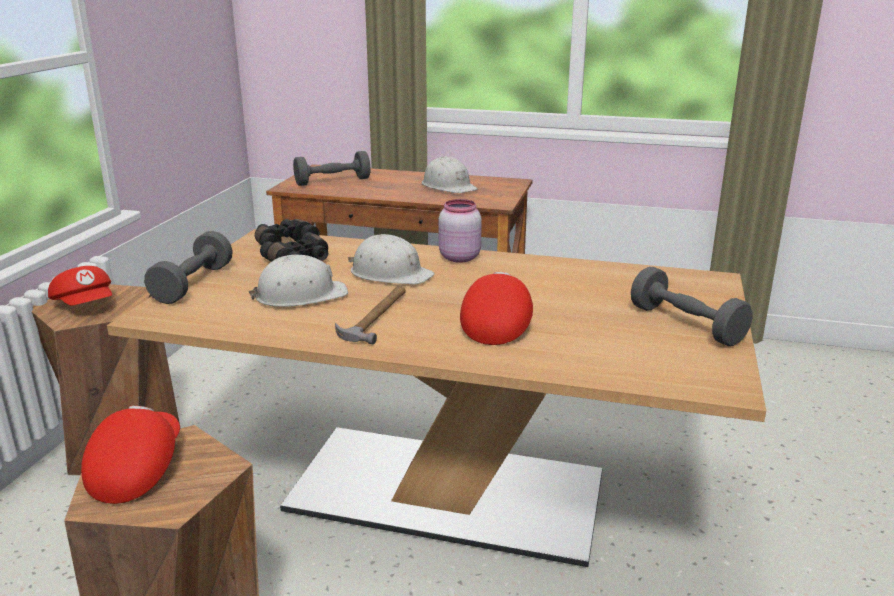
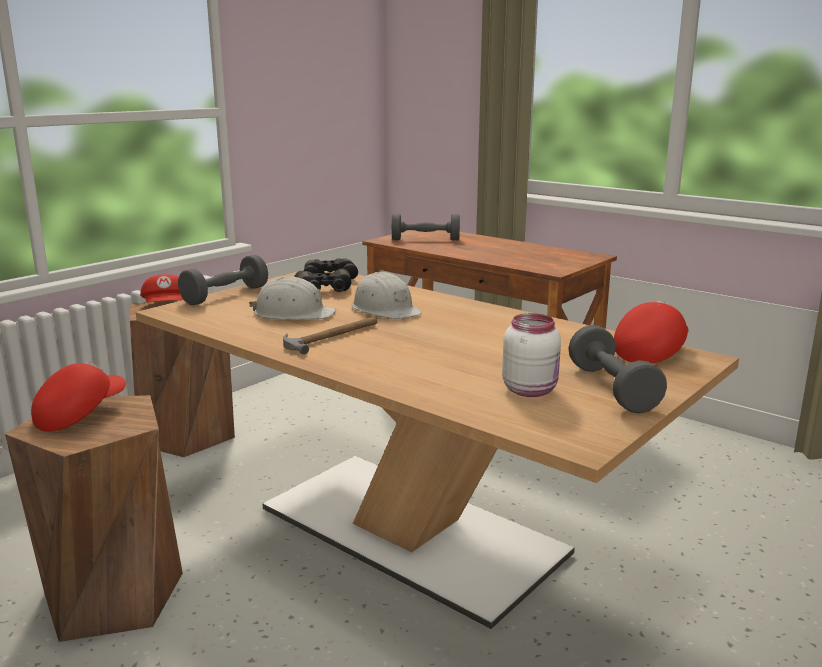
camera: 25 degrees right, 5 degrees down
white hard hat [422,156,477,193] -> none
pink jar [439,199,482,263] -> none
red cap [460,272,533,345] -> red cap moved to [614,301,689,364]
none -> white jar [502,313,561,397]

